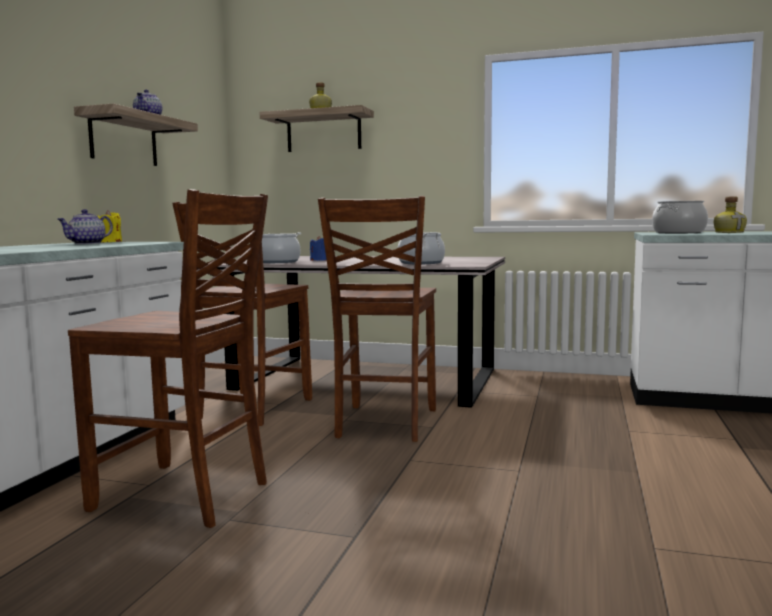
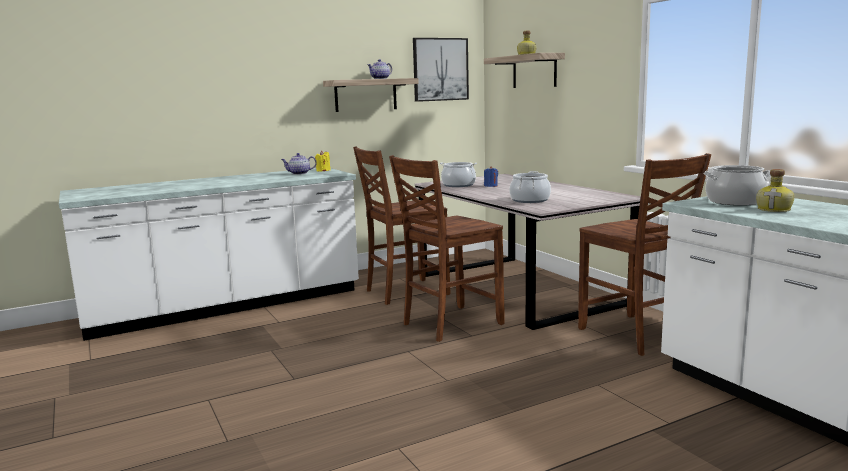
camera: 45 degrees right, 5 degrees up
brown chair [68,189,268,528] -> brown chair moved to [578,153,711,356]
none -> picture [413,38,469,102]

